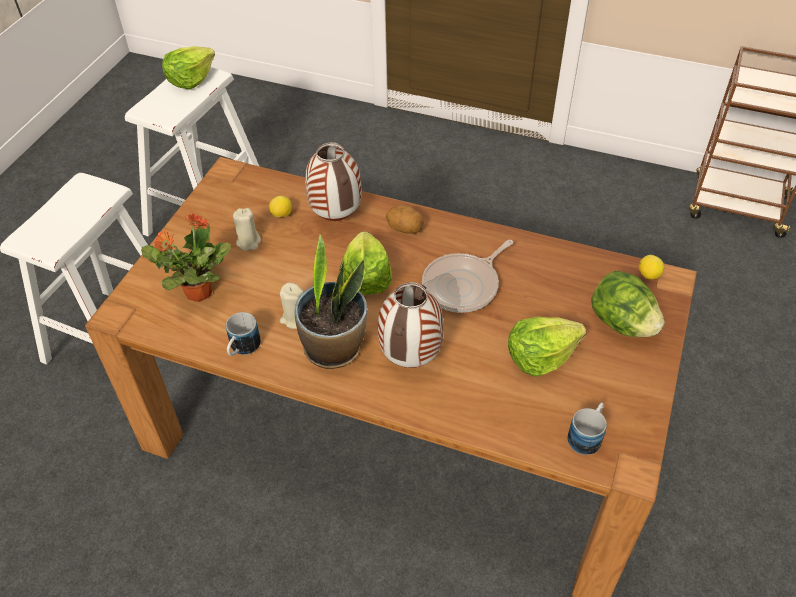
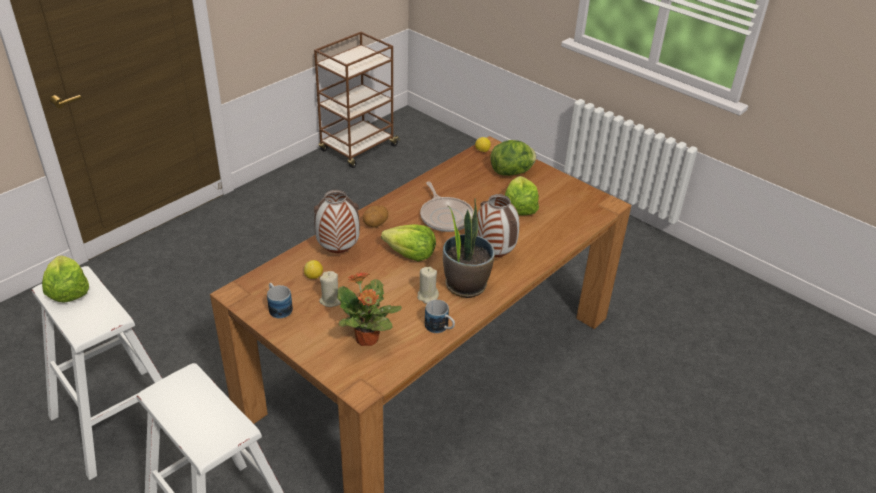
camera: 70 degrees left, 10 degrees down
mug [568,403,607,455] -> mug moved to [267,283,293,319]

